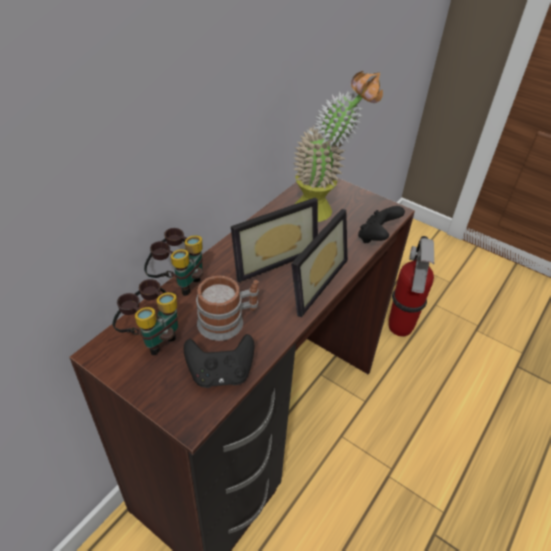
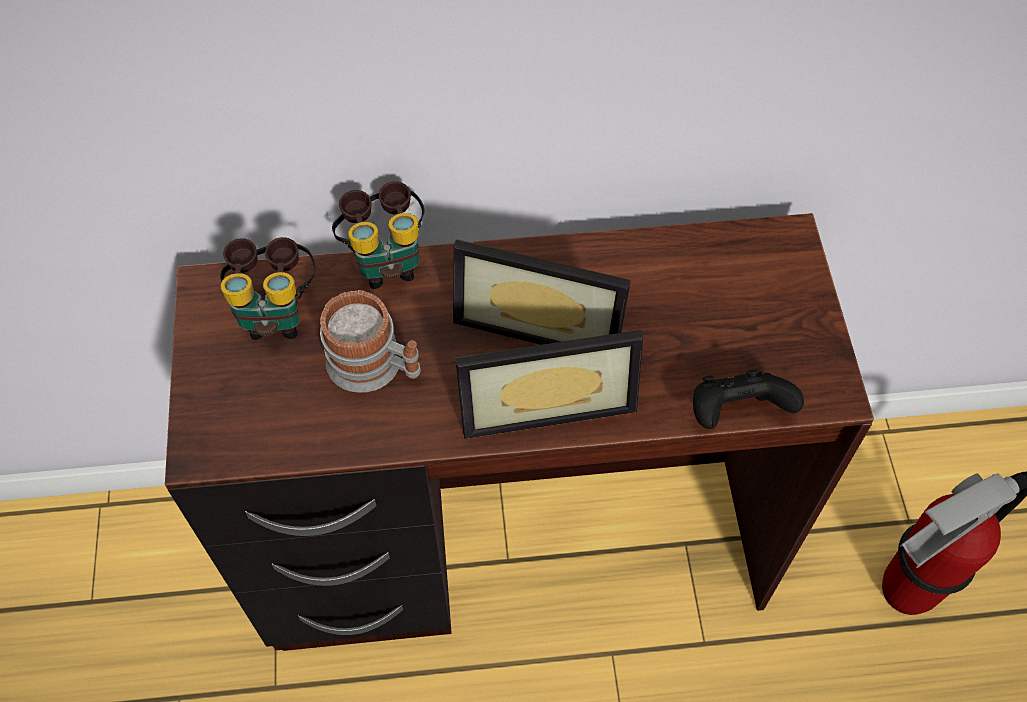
camera: 50 degrees right, 15 degrees up
black game controller [183,334,255,388] -> none
potted plant [293,71,383,222] -> none

